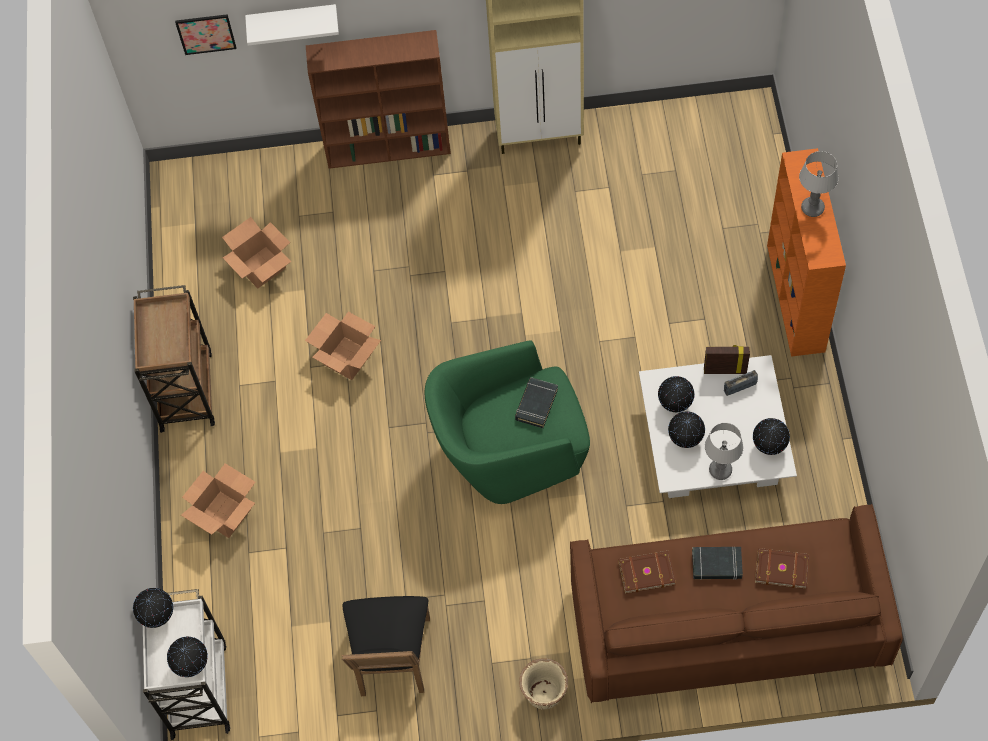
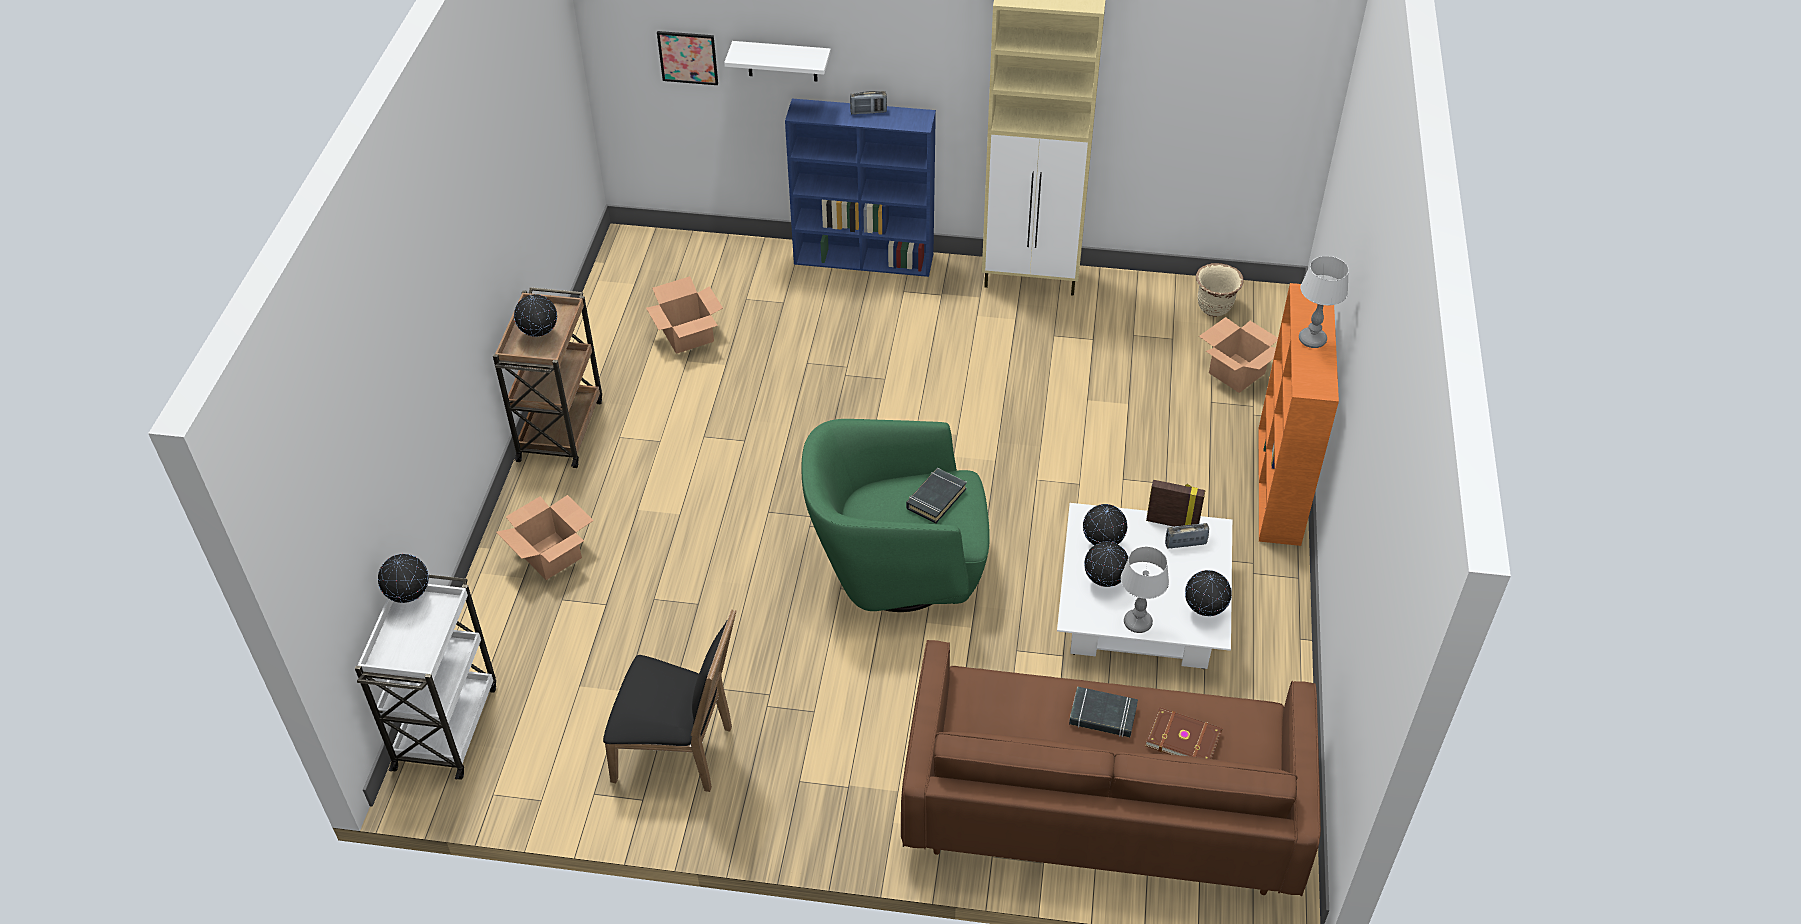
camera: 10 degrees right, 15 degrees down
globe [167,637,208,677] -> globe moved to [514,294,557,337]
cardboard box [305,312,381,380] -> cardboard box moved to [1199,317,1278,393]
brown bookcase [306,30,451,169] -> blue bookcase [785,99,936,277]
black chair [341,596,430,696] -> black chair turned 90 degrees counterclockwise [603,609,736,792]
beige planter [519,658,568,710] -> beige planter moved to [1196,263,1244,317]
brown book [618,551,676,594] -> none
none -> radio [850,91,887,115]

